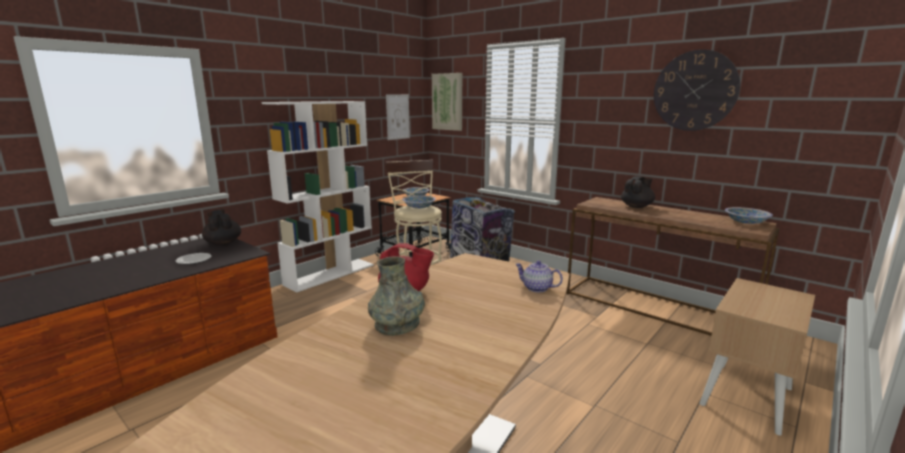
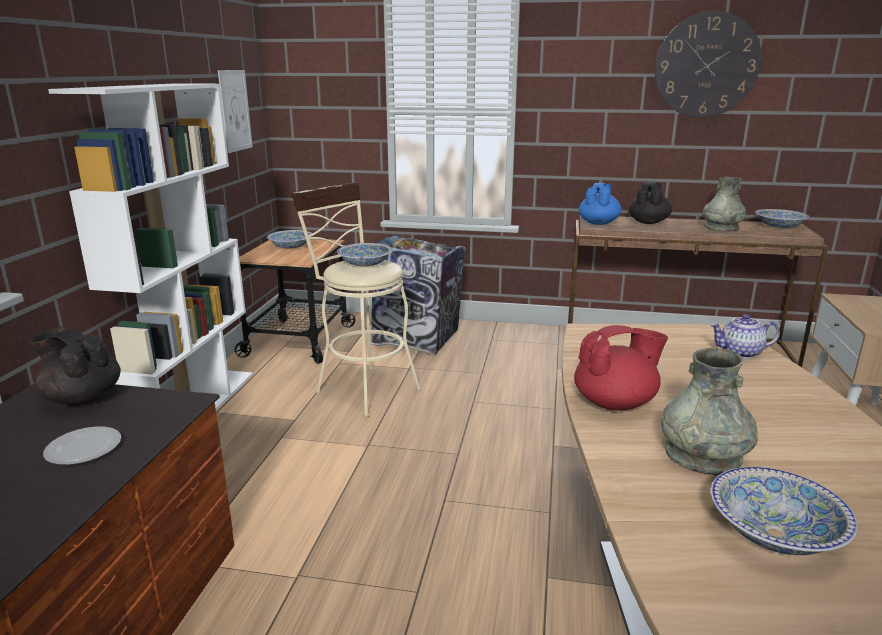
camera: 30 degrees left, 5 degrees up
picture [432,73,462,131] -> none
none -> blue teapot [579,183,622,225]
none -> grey vase [702,177,746,231]
none -> bowl [711,467,858,555]

